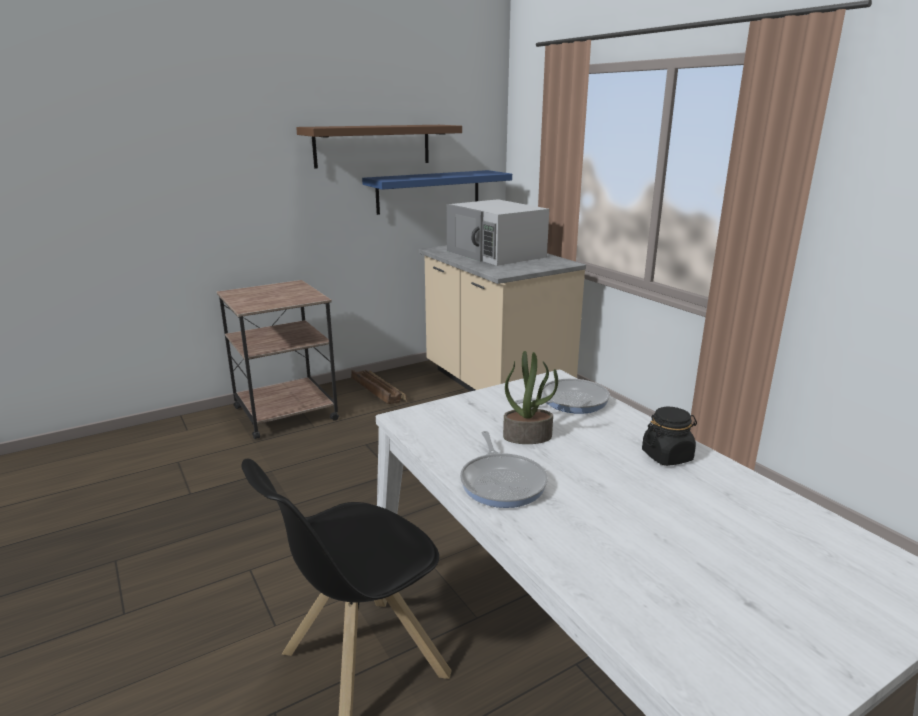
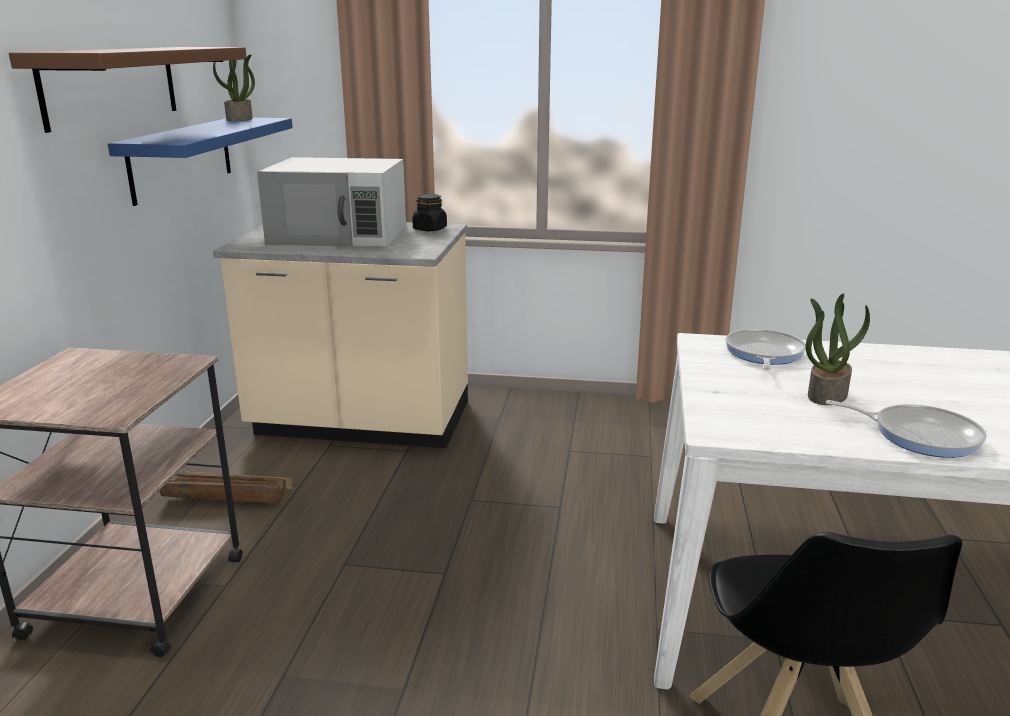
camera: 50 degrees left, 0 degrees up
black jar [642,407,697,466] -> black jar moved to [412,194,447,231]
none -> potted plant [213,54,255,121]

